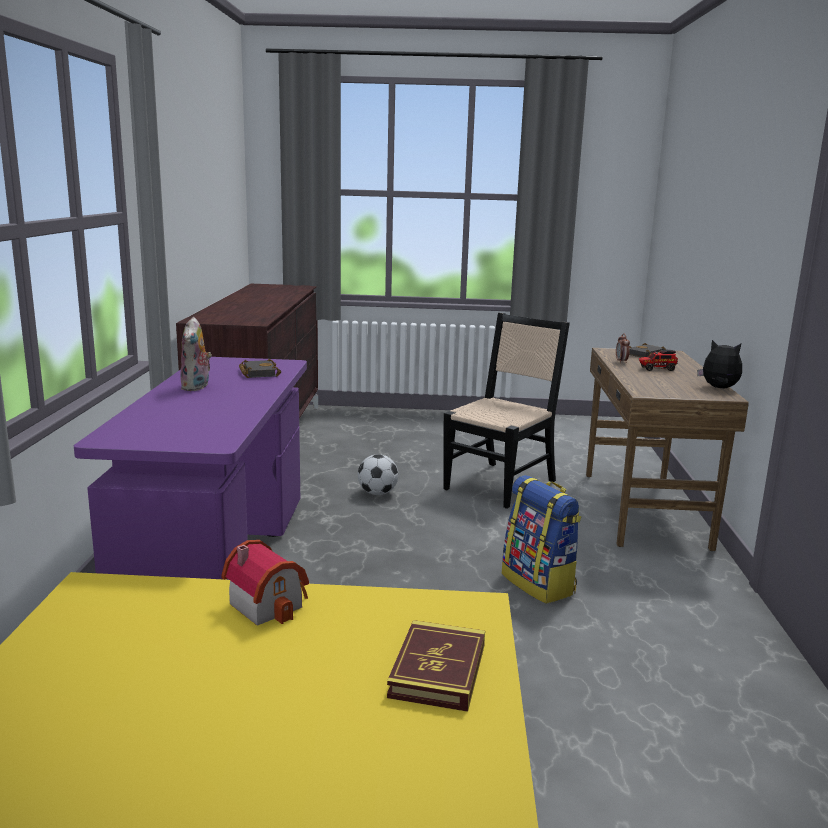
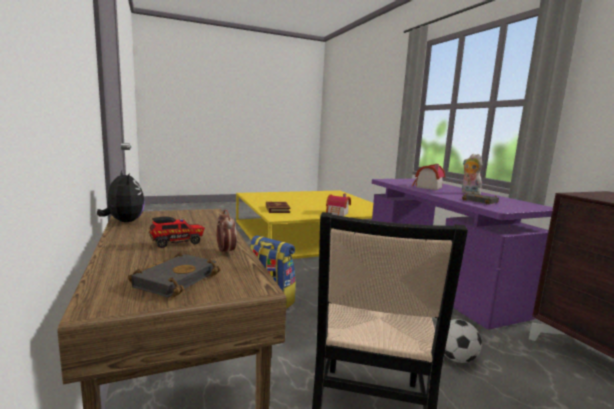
camera: 155 degrees right, 5 degrees down
plush toy [697,340,742,388] -> plush toy turned 135 degrees counterclockwise [97,170,145,222]
none -> toy house [412,164,446,190]

